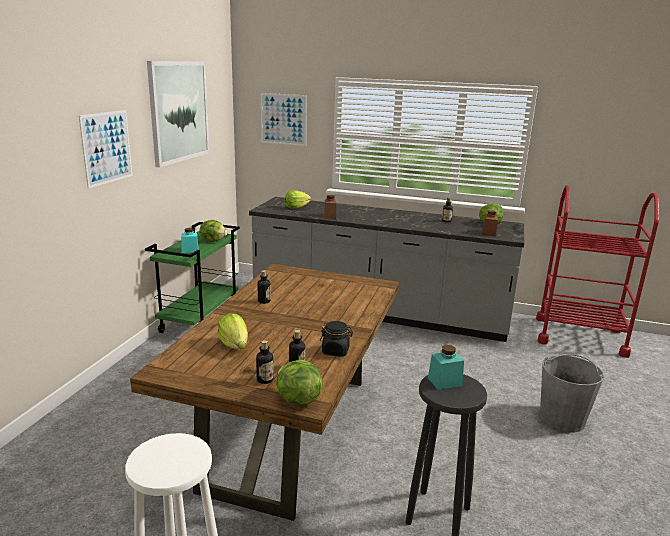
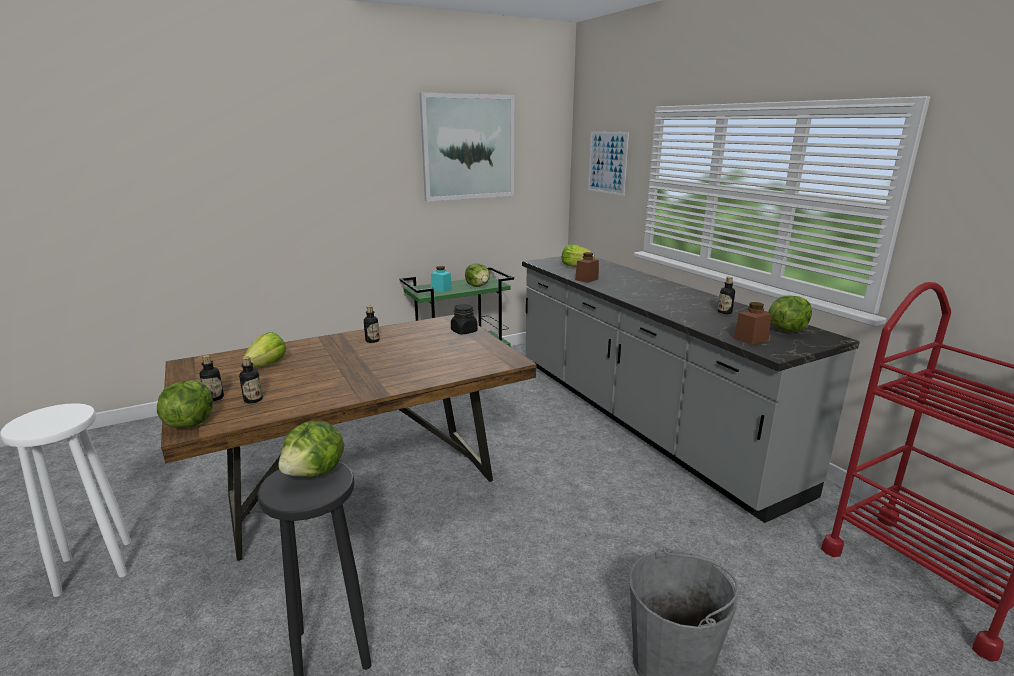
camera: 45 degrees right, 0 degrees up
picture [79,110,133,188] -> none
black jar [320,321,353,357] -> black jar moved to [451,304,478,334]
turquoise jar [428,345,464,390] -> lettuce [278,421,344,477]

